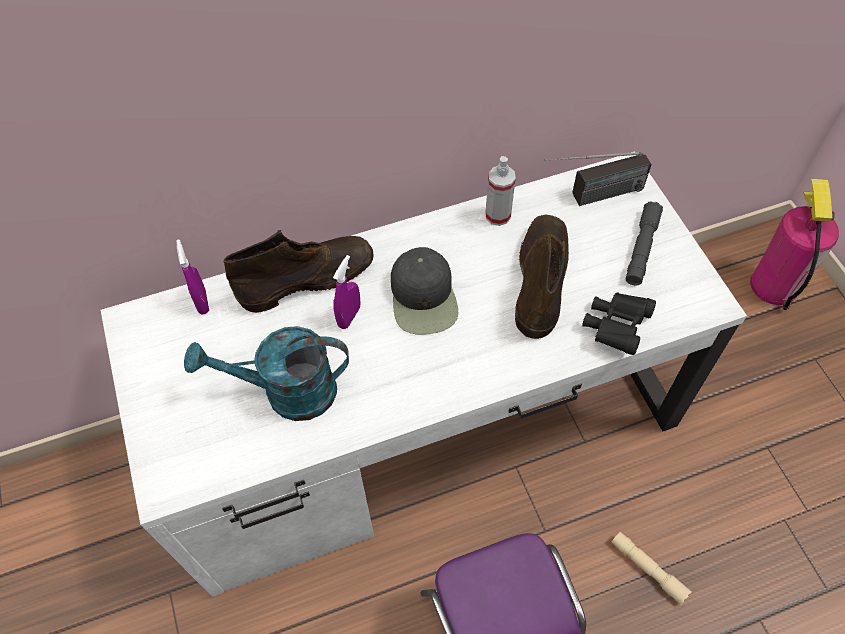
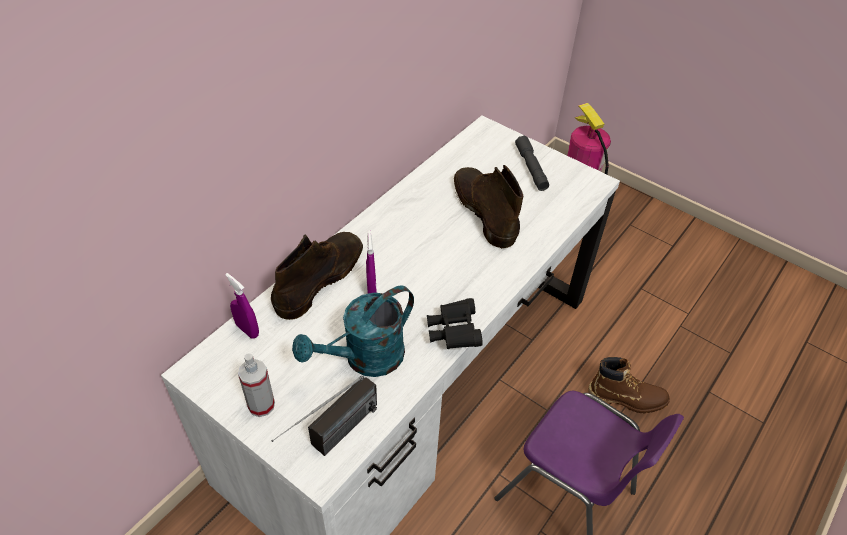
camera: 35 degrees left, 10 degrees down
black cap [391,247,459,335] -> none
spray bottle [485,156,516,226] -> spray bottle moved to [238,353,275,417]
radio [544,152,652,206] -> radio moved to [271,376,377,456]
black binoculars [582,292,656,355] -> black binoculars moved to [427,298,483,349]
beige flashlight [611,532,692,605] -> brown boot [588,357,670,413]

